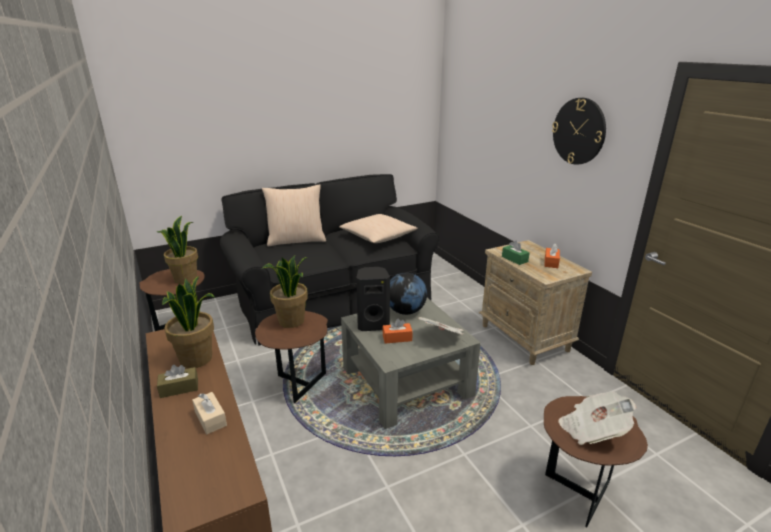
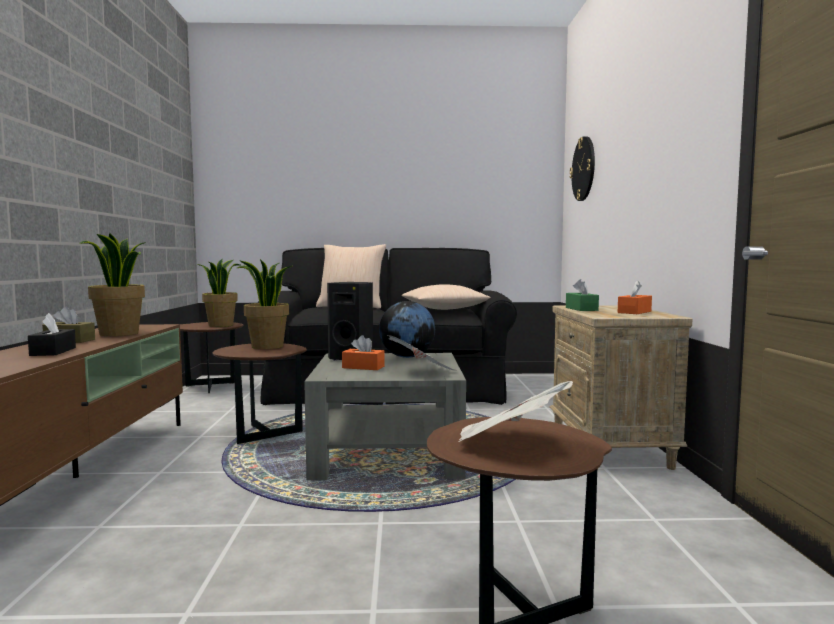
camera: 25 degrees right, 20 degrees down
beige tissue box [192,392,227,434] -> black tissue box [28,313,76,356]
wall clock [552,98,606,165] -> wall clock moved to [570,136,595,201]

